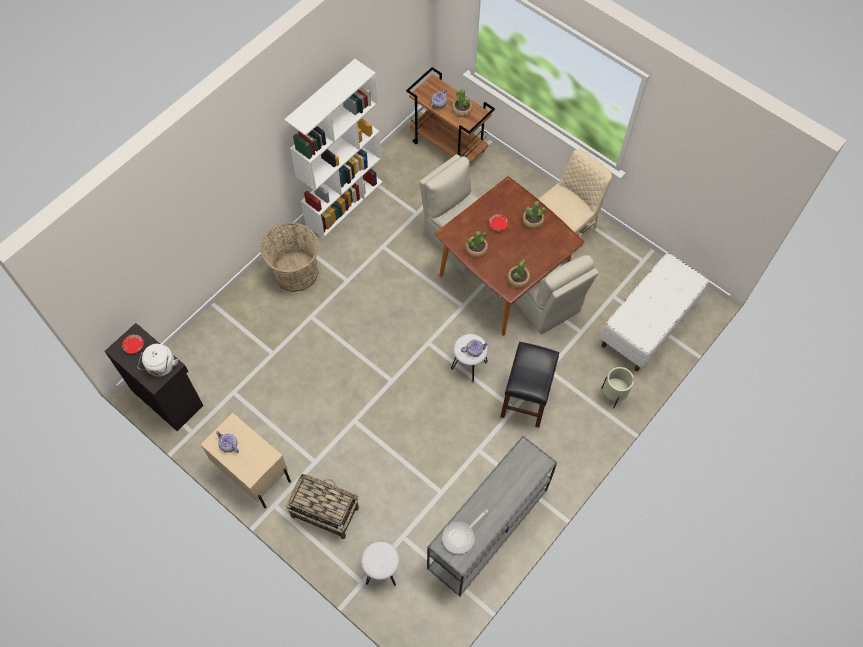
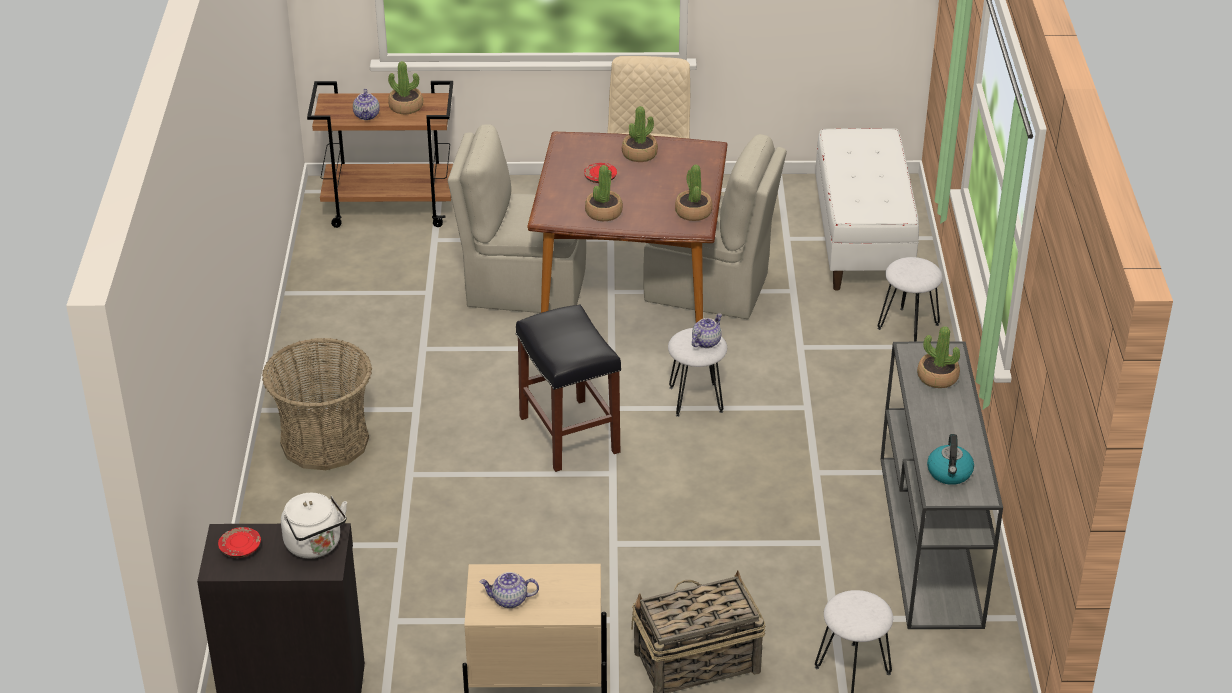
camera: 40 degrees left, 25 degrees down
white bookcase [284,59,383,238] -> none
frying pan [442,509,488,554] -> kettle [927,434,974,485]
black stool [500,342,559,428] -> black stool moved to [516,304,621,472]
beige planter [601,367,634,409] -> white stool [878,257,943,342]
none -> potted plant [917,326,960,388]

